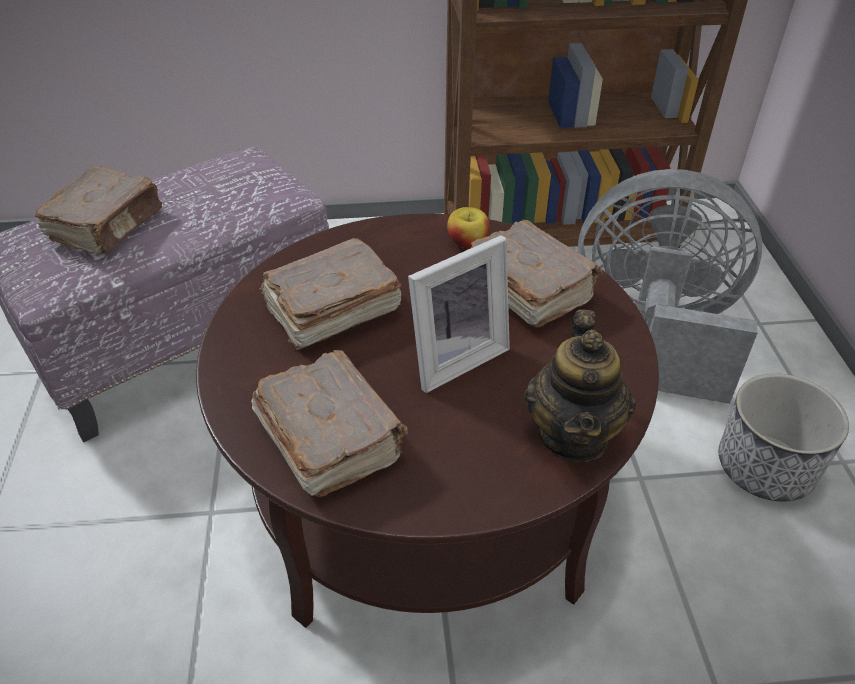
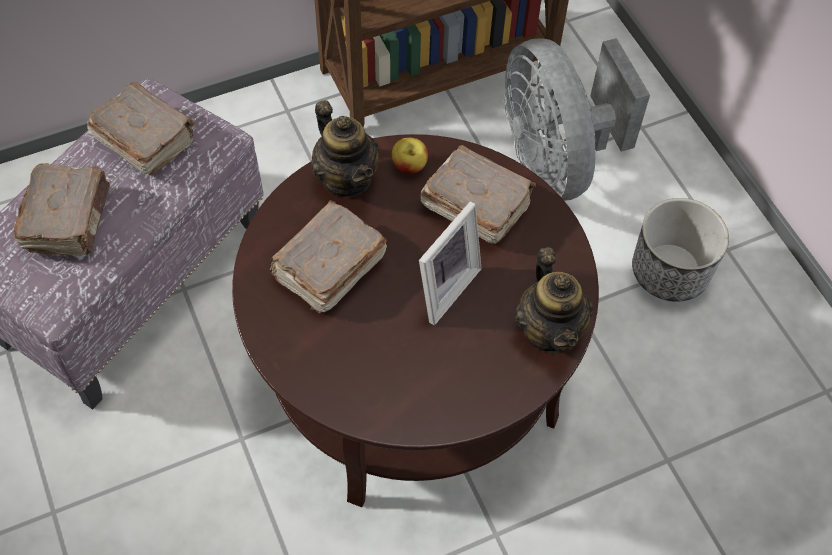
camera: 20 degrees left, 15 degrees up
brown book [251,350,408,497] -> brown book moved to [87,82,195,175]
grey fan [578,169,762,404] -> grey fan turned 105 degrees counterclockwise [504,38,650,201]
none -> teapot [311,100,379,197]

